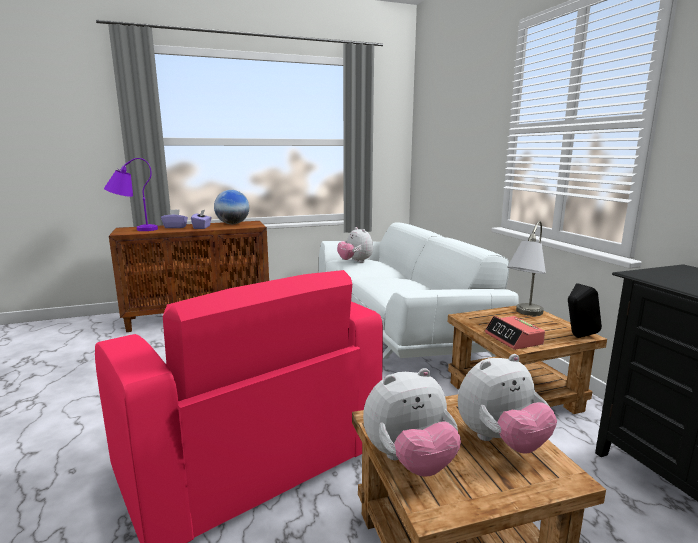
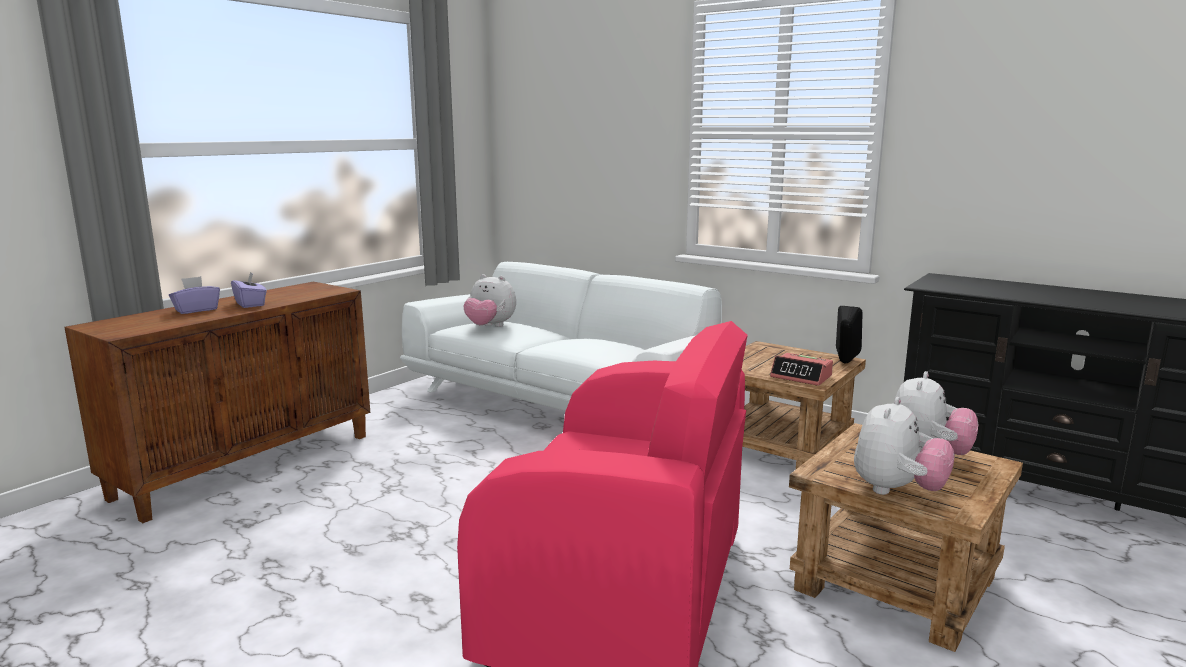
camera: 35 degrees left, 0 degrees up
purple table lamp [104,158,158,231] -> none
globe [214,190,249,224] -> none
grey table lamp [507,221,546,316] -> none

